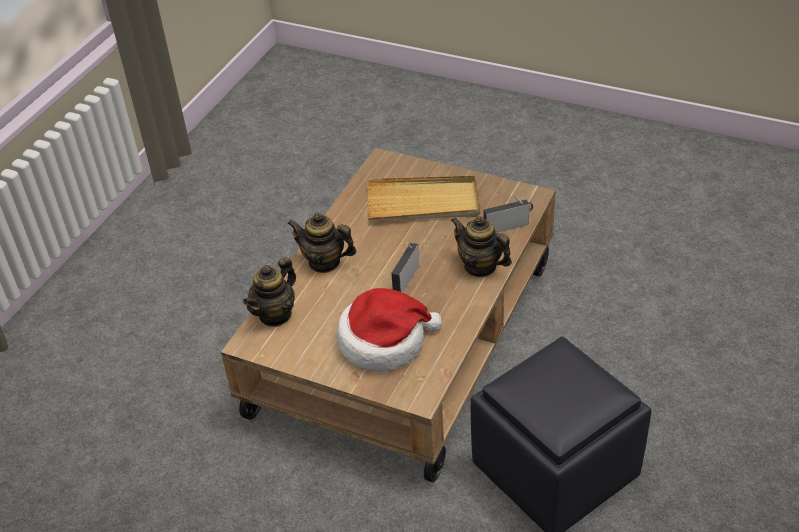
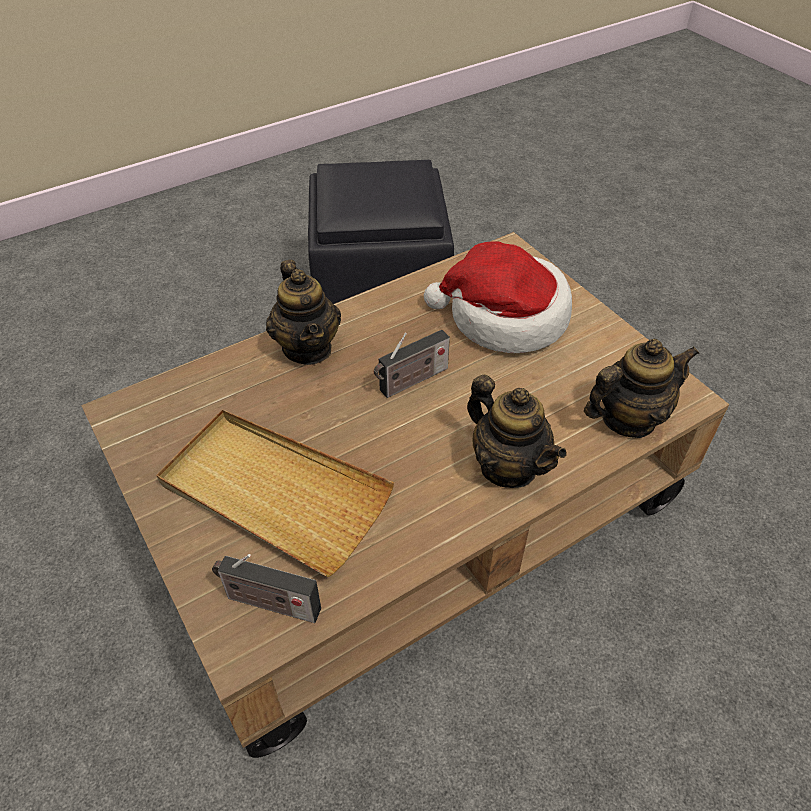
camera: 150 degrees left, 5 degrees up
radio [483,194,533,233] -> radio moved to [212,554,321,623]

